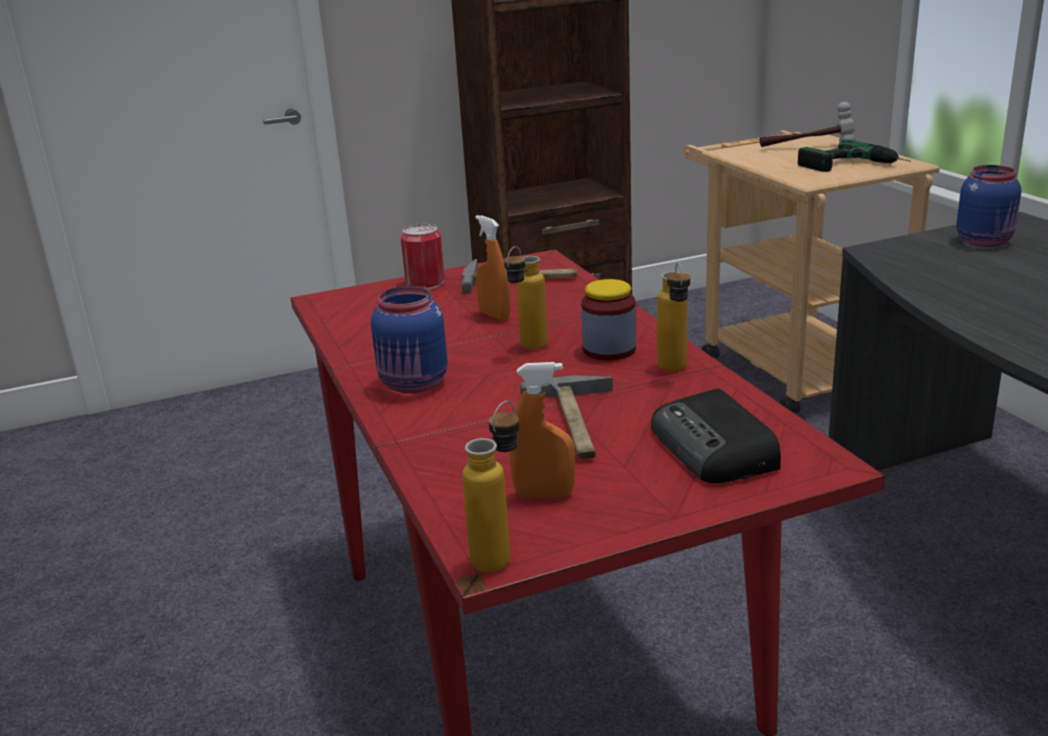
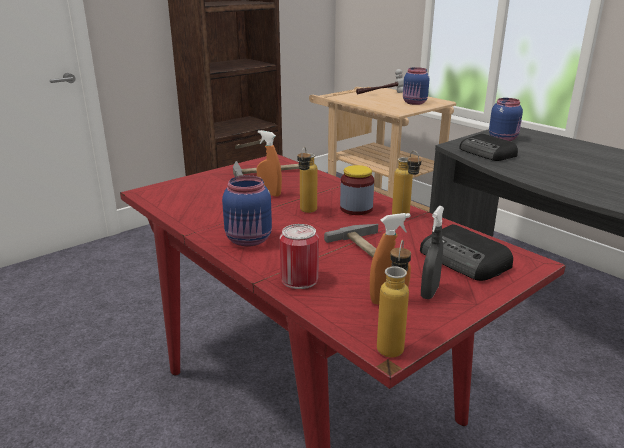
camera: 20 degrees left, 0 degrees up
can [401,224,445,290] -> can moved to [280,224,319,289]
power drill [798,140,911,172] -> blue jar [403,67,430,105]
none -> grey spray bottle [421,206,444,299]
none -> radio [459,133,518,161]

